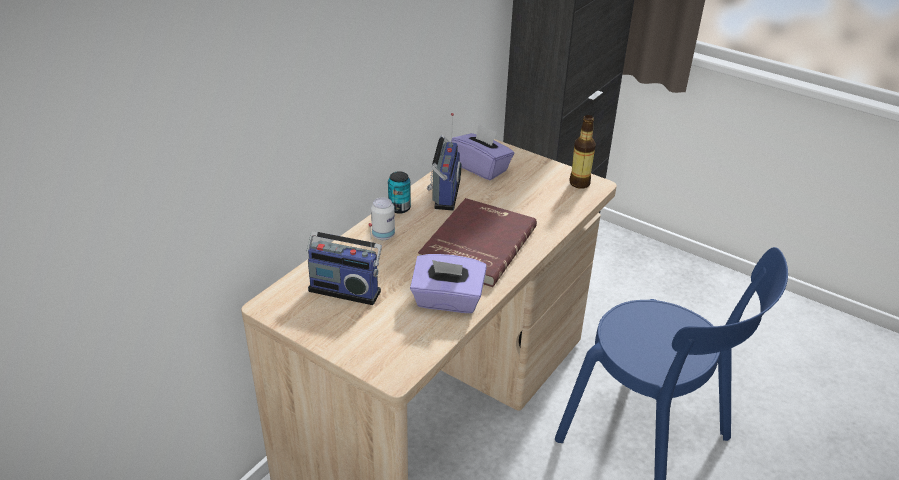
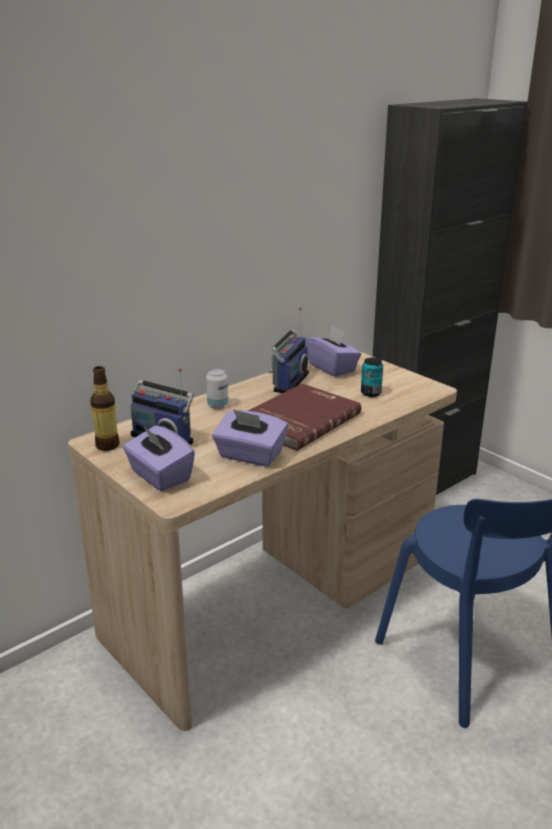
camera: 15 degrees right, 10 degrees down
can [388,171,411,214] -> can moved to [361,358,383,397]
bottle [569,115,596,189] -> bottle moved to [90,366,120,451]
none -> purple tissue box [123,424,195,491]

